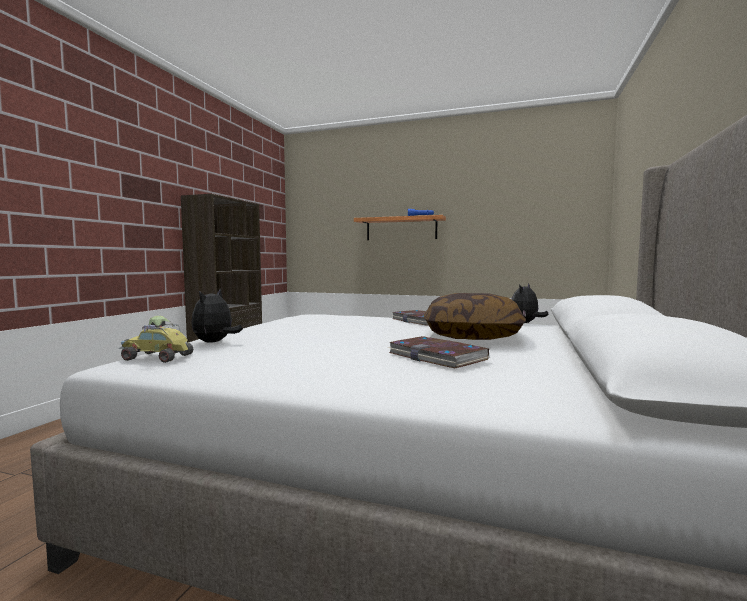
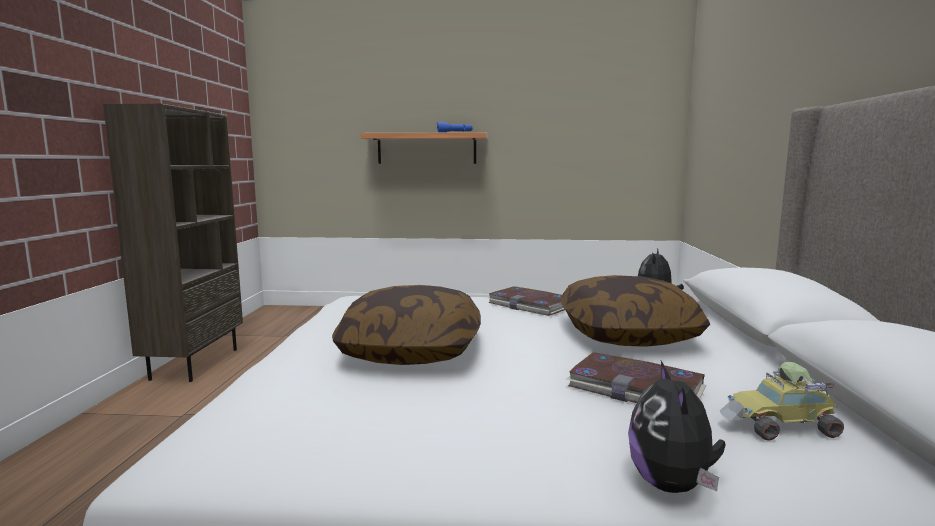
camera: 15 degrees left, 5 degrees up
toy car [119,316,193,363] -> toy car moved to [720,362,844,441]
plush toy [191,289,243,342] -> plush toy moved to [628,361,726,493]
none -> pillow [332,285,481,365]

